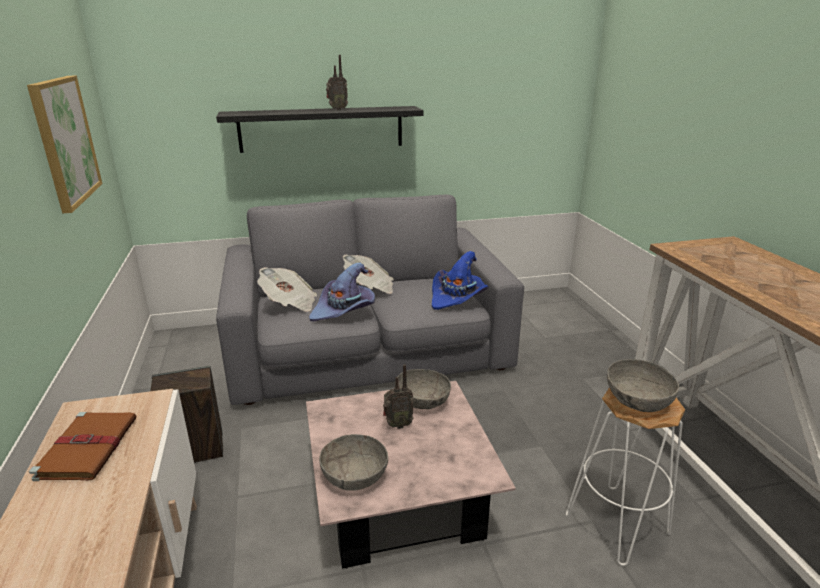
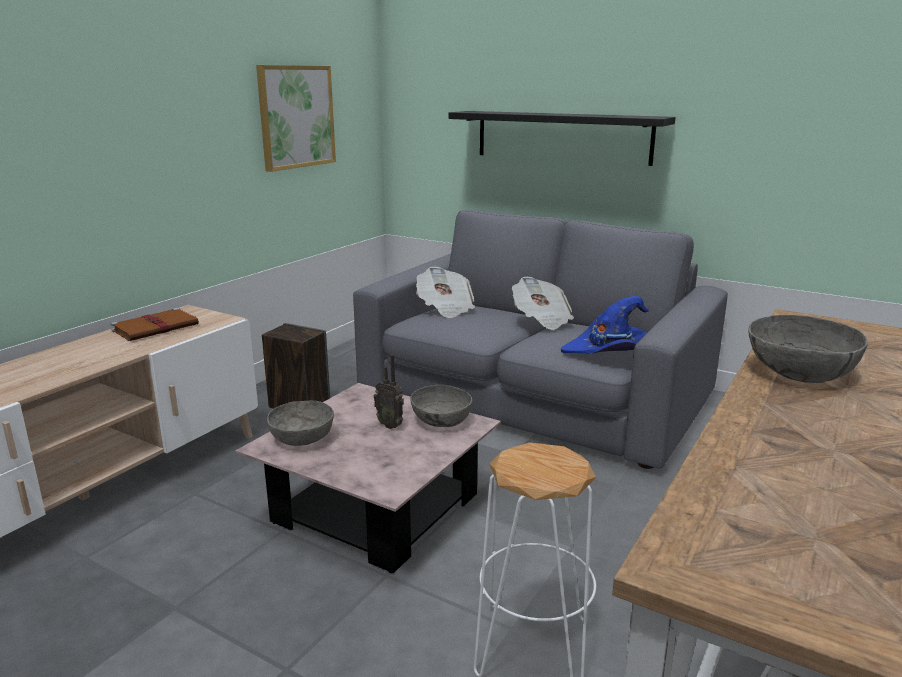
camera: 45 degrees right, 5 degrees down
purple hat [309,262,375,321] -> none
radio [326,55,348,110] -> none
grey bowl [607,359,679,412] -> grey bowl moved to [748,315,868,383]

